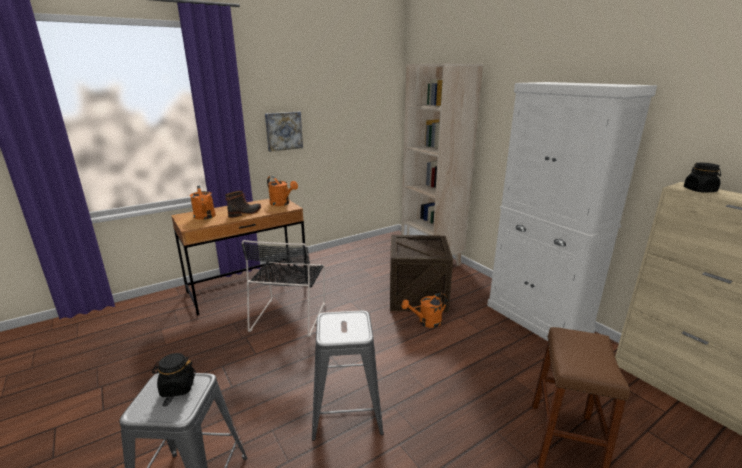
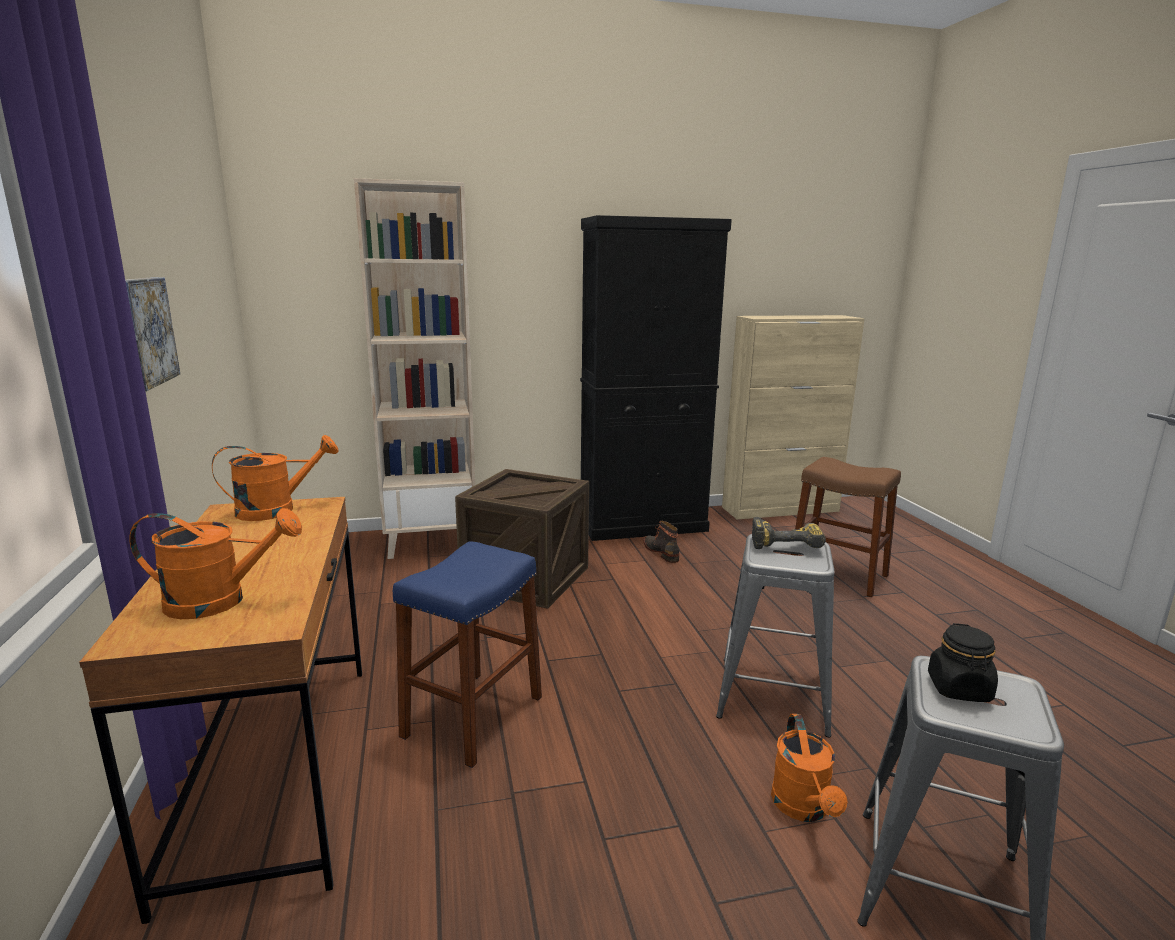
camera: 70 degrees left, 5 degrees down
boot [225,191,261,218] -> boot moved to [643,521,680,563]
black chair [241,240,325,337] -> blue stool [393,541,542,768]
orange watering can [401,293,447,328] -> orange watering can moved to [771,714,847,822]
white cabinet [487,82,657,341] -> black cabinet [580,215,732,541]
black jar [684,163,721,193] -> none
none -> power drill [752,517,826,549]

